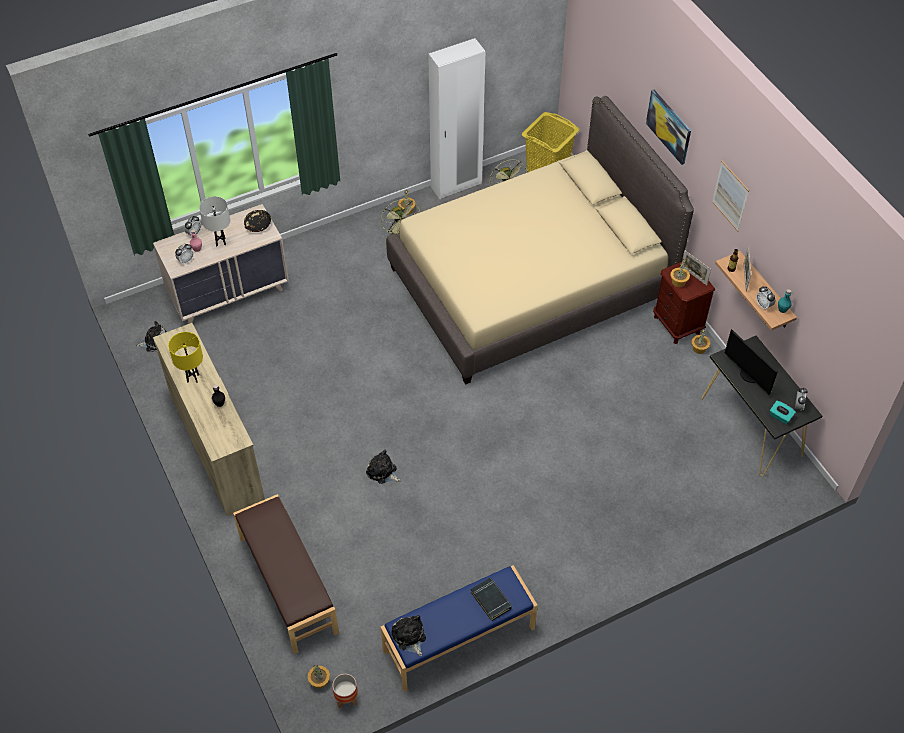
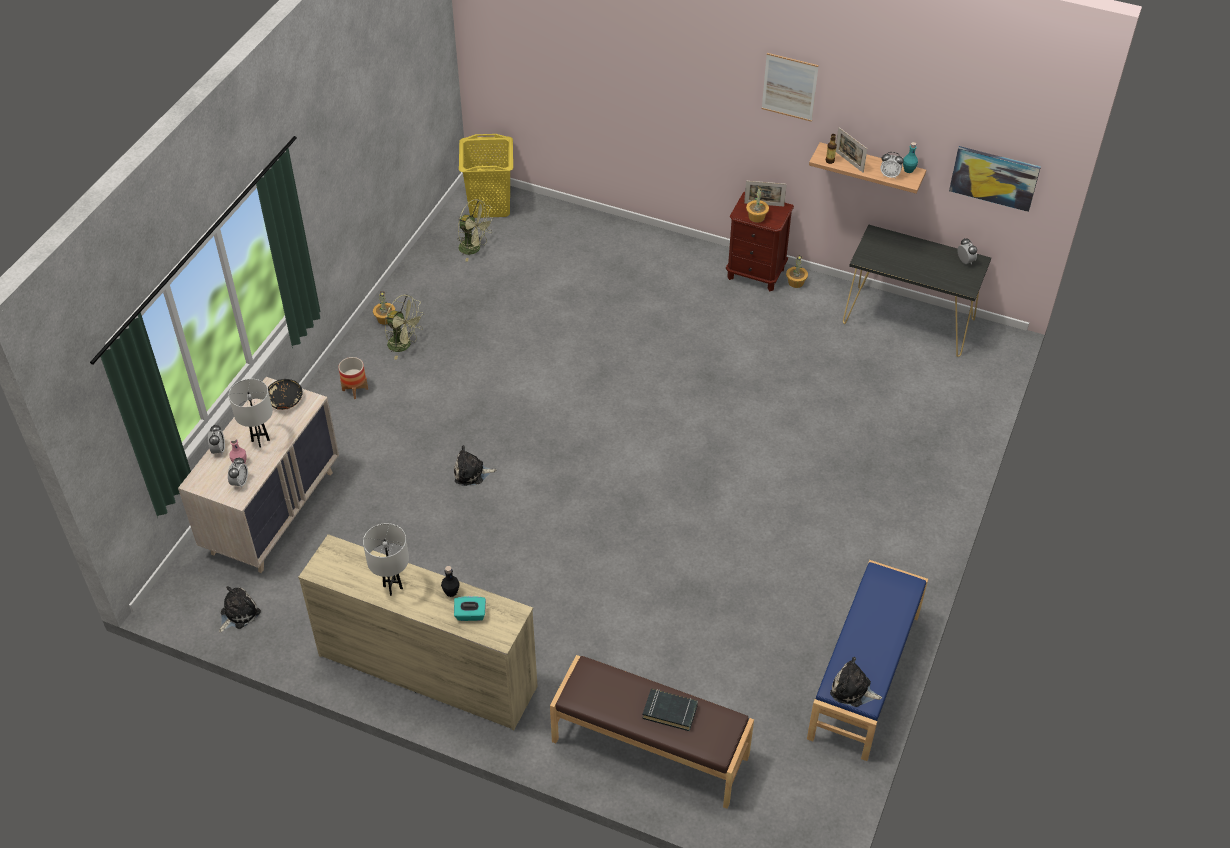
camera: 40 degrees left, 5 degrees down
yellow table lamp [168,332,203,383] -> white table lamp [363,523,409,596]
potted plant [308,665,330,689] -> none
planter [332,674,358,708] -> planter moved to [338,357,368,399]
plush toy [366,450,401,484] -> plush toy moved to [454,445,496,486]
beige bed [386,96,694,385] -> none
white wardrobe [428,38,485,199] -> none
black book [471,578,512,621] -> black book moved to [642,689,698,731]
picture [646,90,691,165] -> picture moved to [949,146,1041,212]
monitor [724,329,778,395] -> none
turquoise tissue box [770,401,796,424] -> turquoise tissue box moved to [454,596,486,621]

